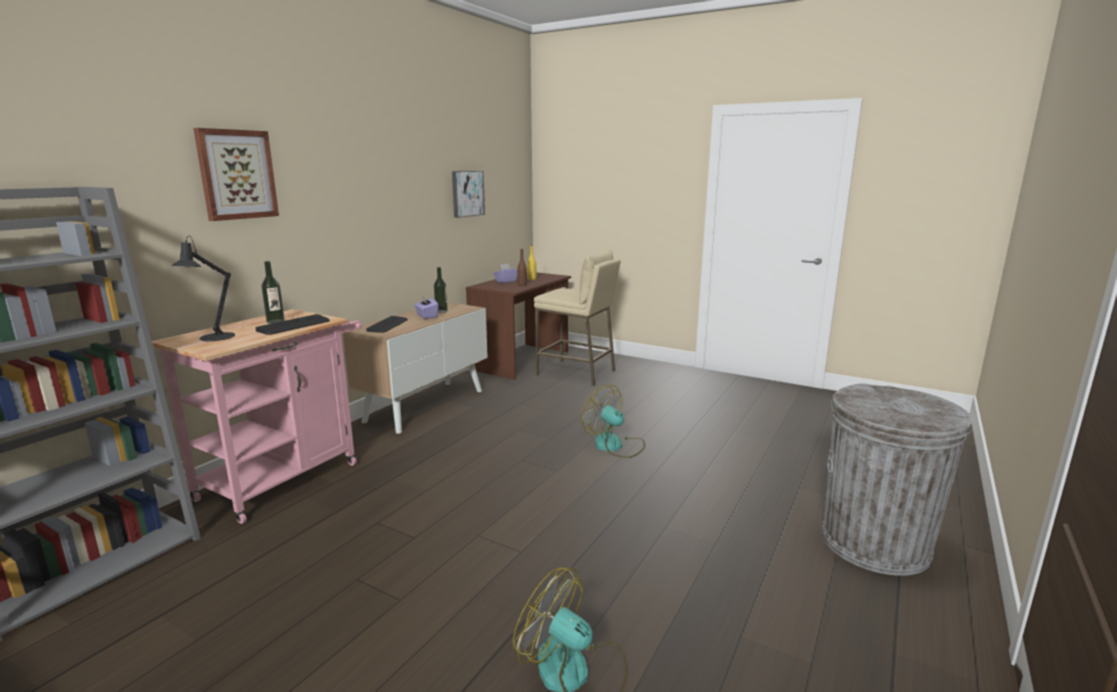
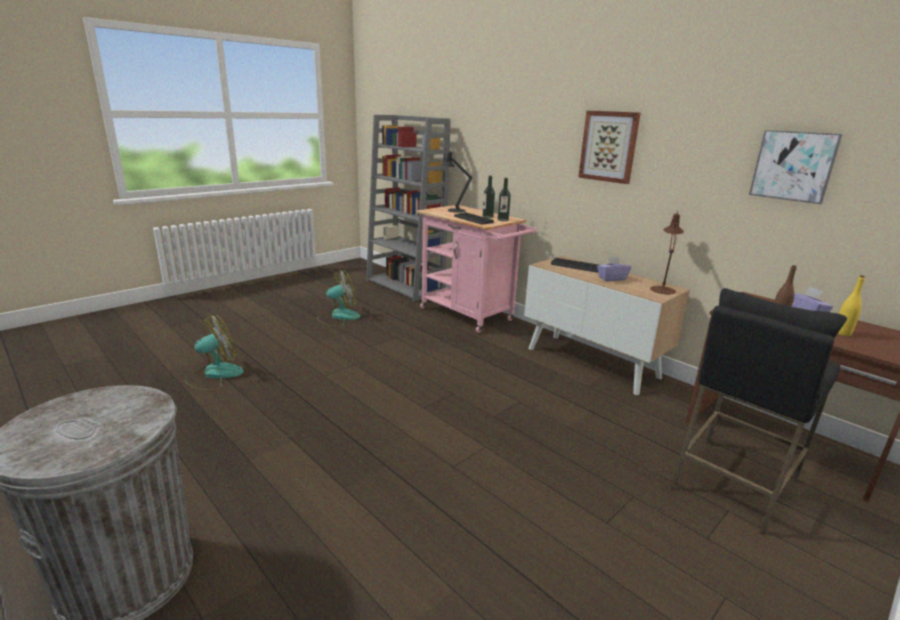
camera: 105 degrees right, 5 degrees up
picture [194,128,279,221] -> picture moved to [578,111,641,184]
bottle [434,267,448,313] -> bottle moved to [498,178,511,221]
beige stool [534,249,621,386] -> black stool [670,288,847,536]
fan [581,385,645,458] -> fan moved to [317,270,360,327]
none -> brown table lamp [650,211,684,294]

